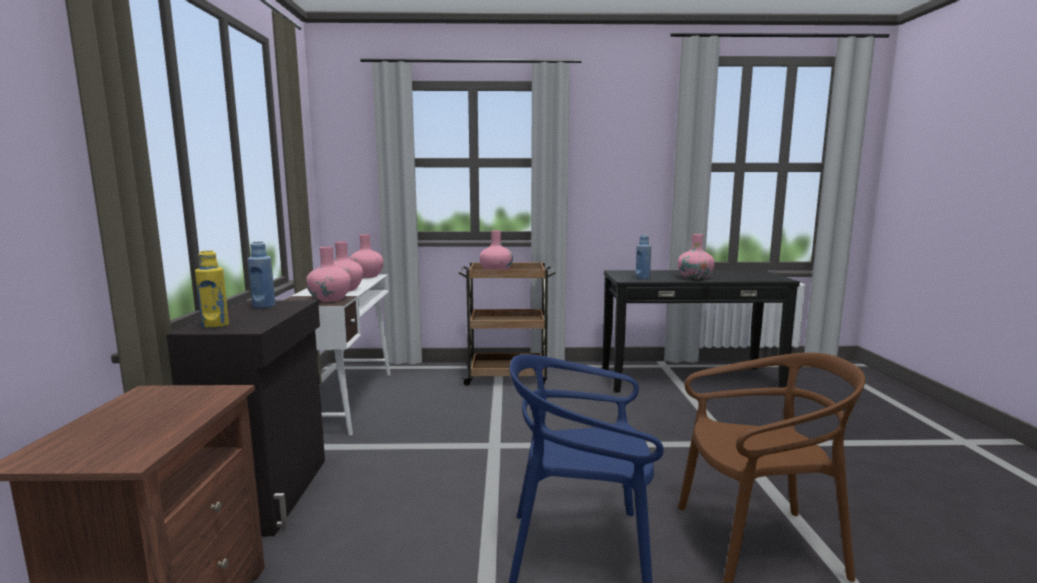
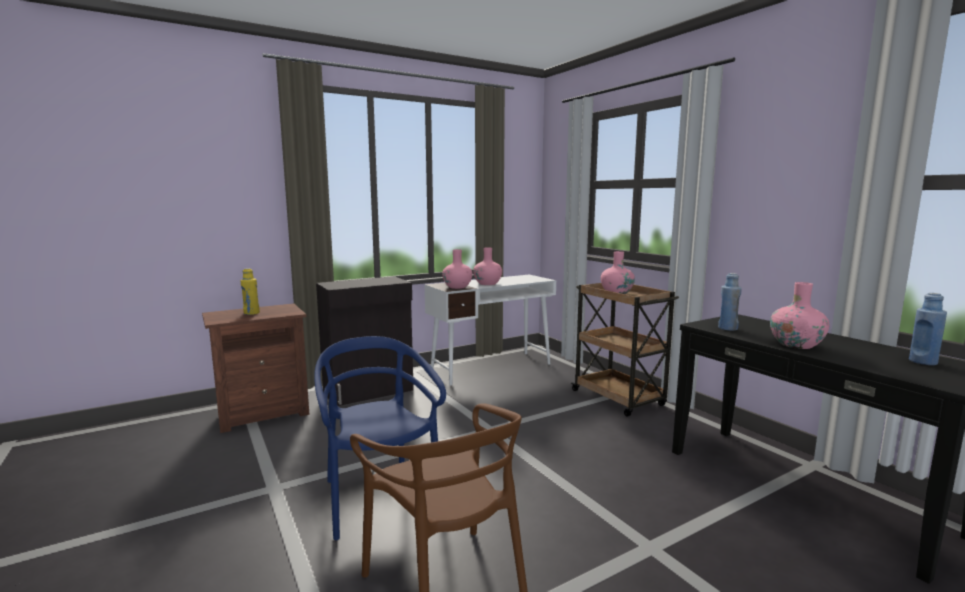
camera: 60 degrees right, 0 degrees up
yellow bottle [195,250,229,329] -> yellow bottle moved to [240,268,260,315]
blue bottle [248,241,275,309] -> blue bottle moved to [909,293,947,365]
pink vase [349,234,384,278] -> none

